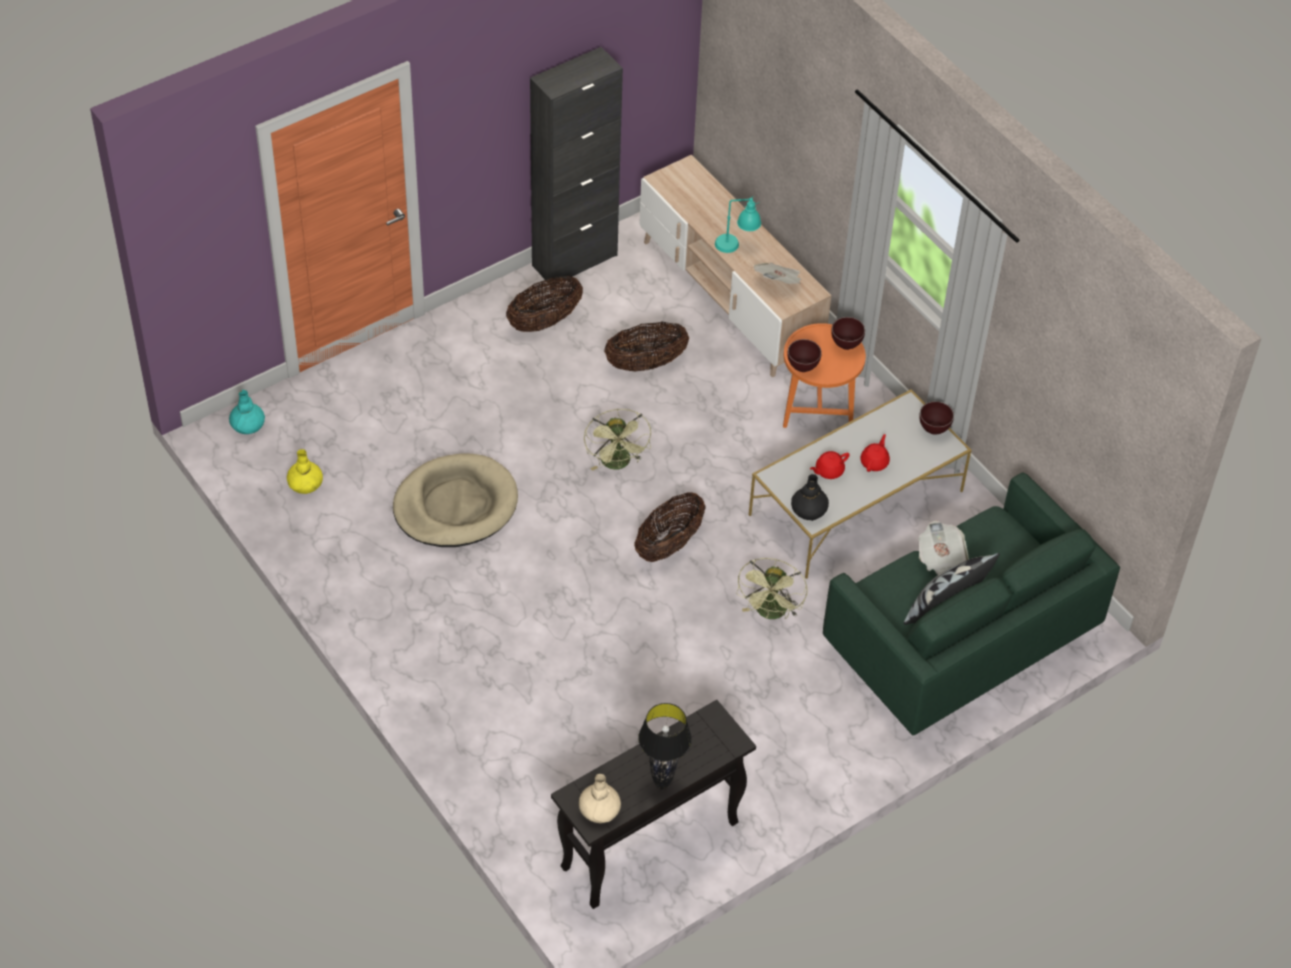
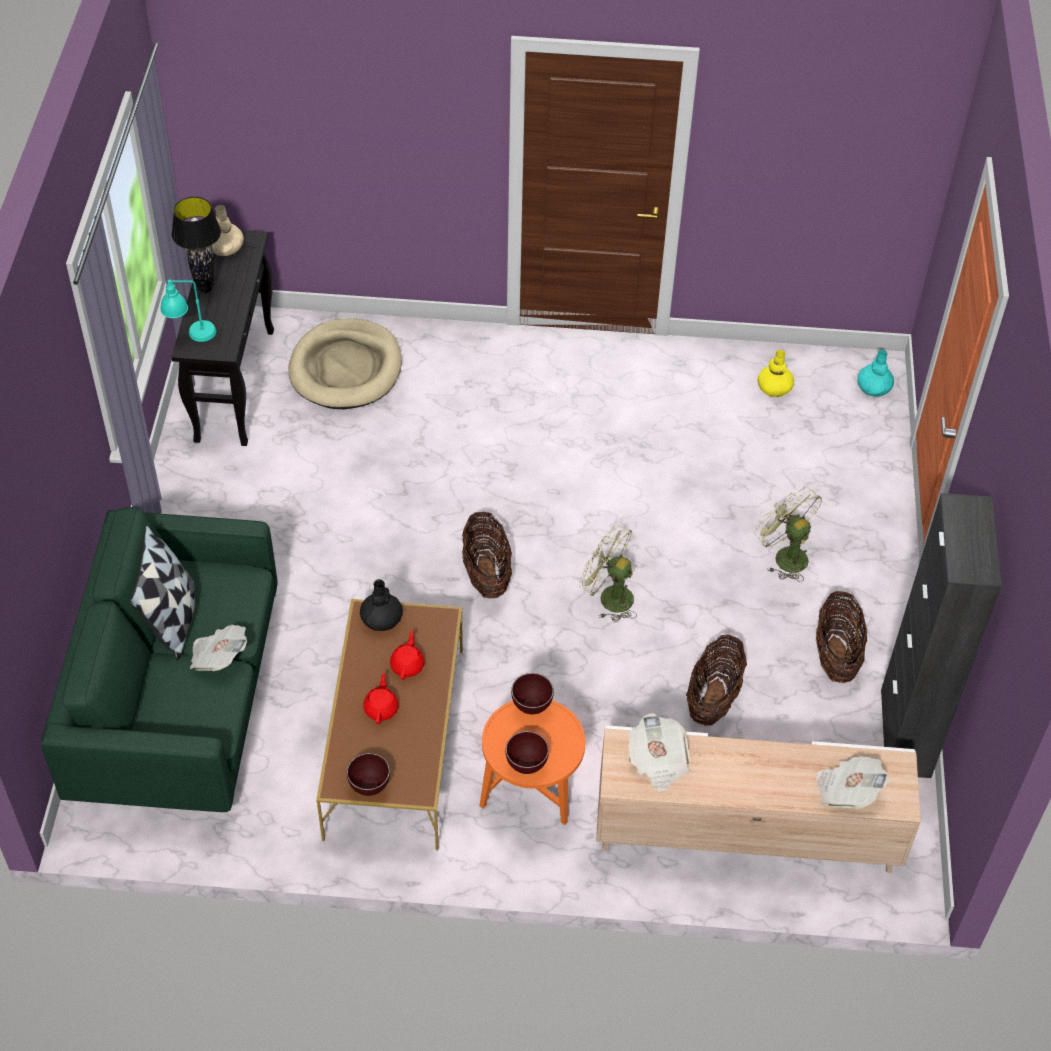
camera: 130 degrees right, 0 degrees up
beige dog bed [393,453,518,547] -> beige dog bed moved to [288,318,402,409]
turquoise table lamp [715,196,761,253] -> turquoise table lamp moved to [160,279,216,342]
green fan [736,558,808,619] -> green fan moved to [754,487,822,582]
white coffee table [749,389,972,579] -> brown coffee table [316,599,463,850]
red teapot [861,434,890,472] -> red teapot turned 150 degrees counterclockwise [363,673,398,724]
none -> newspaper [816,755,889,809]

